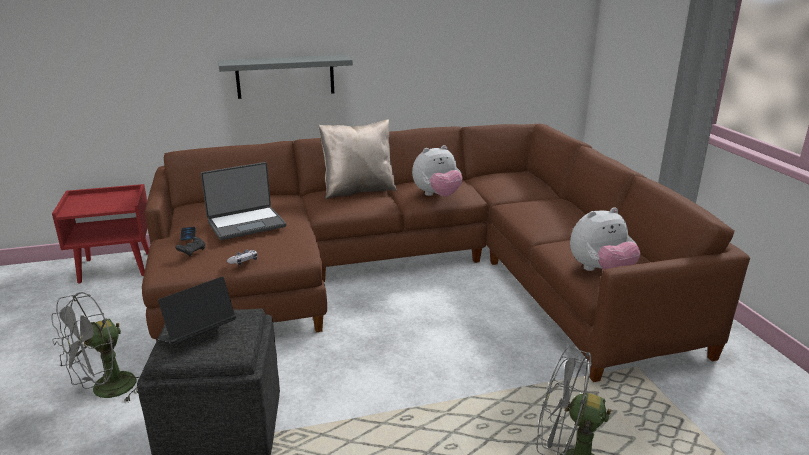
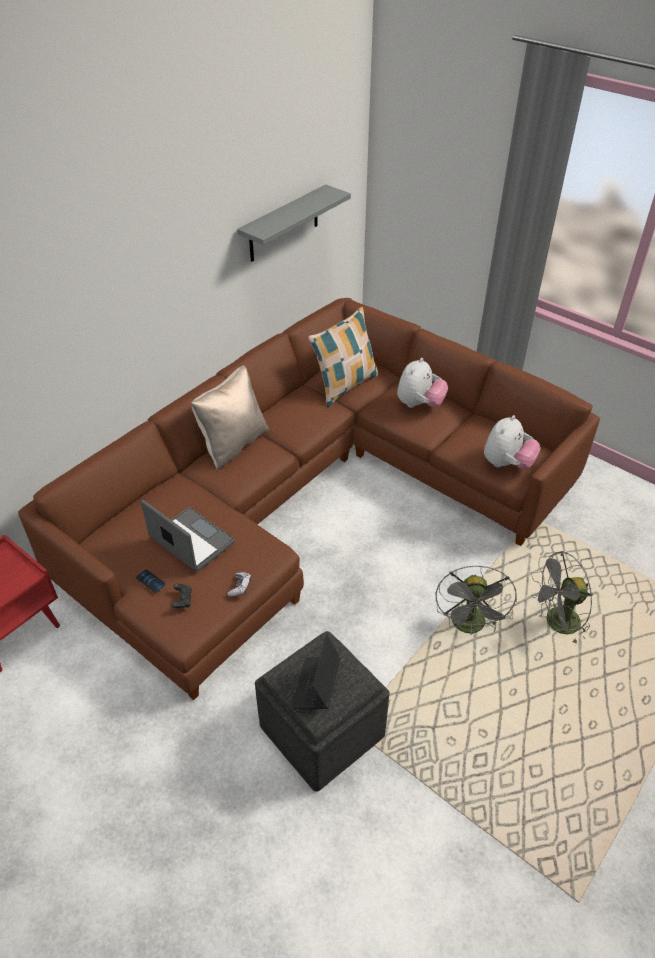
camera: 35 degrees left, 20 degrees up
grey fan [51,292,139,403] -> grey fan moved to [435,566,517,634]
laptop [201,162,286,240] -> laptop turned 75 degrees counterclockwise [141,500,235,572]
grey shelf [219,55,353,99] -> grey shelf moved to [237,184,351,262]
plush toy [412,145,463,197] -> plush toy moved to [397,358,448,408]
none -> pillow [308,307,378,407]

